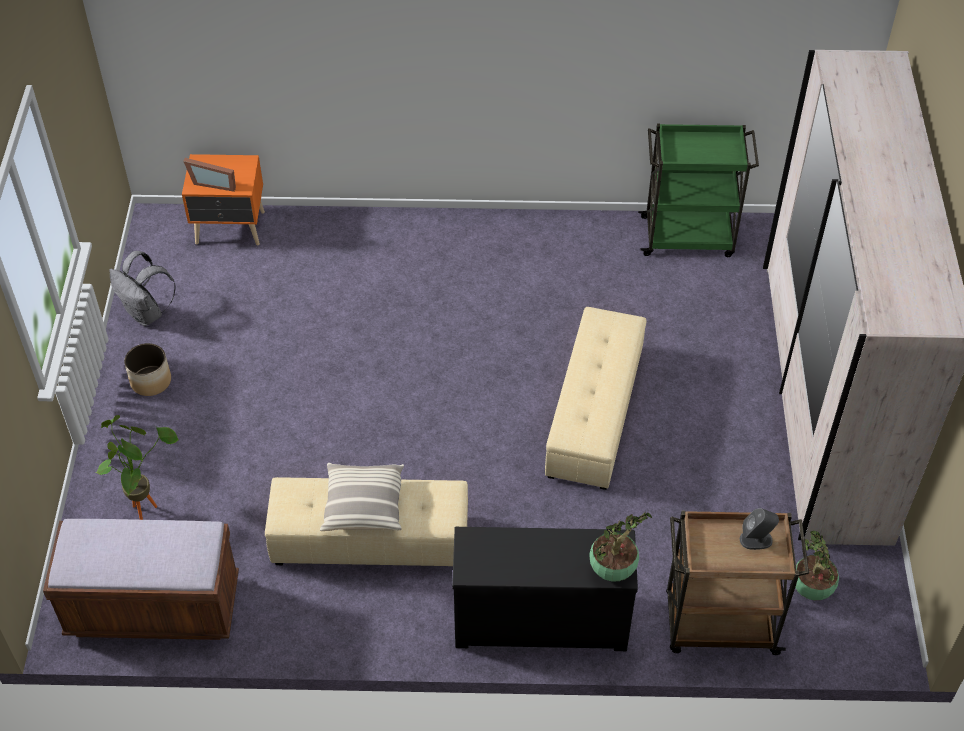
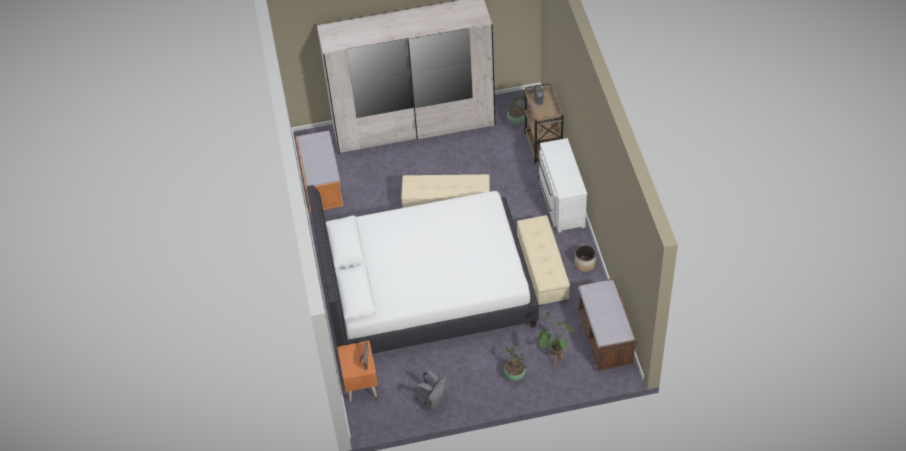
camera: 100 degrees left, 0 degrees up
planter [124,343,171,396] -> planter moved to [575,245,596,272]
pillow [320,463,404,531] -> none
black dresser [452,527,638,651] -> white dresser [538,138,587,233]
potted plant [589,513,652,581] -> potted plant moved to [504,345,527,381]
green cart [638,123,759,257] -> orange bench [296,130,344,212]
none -> white bed [307,185,539,354]

